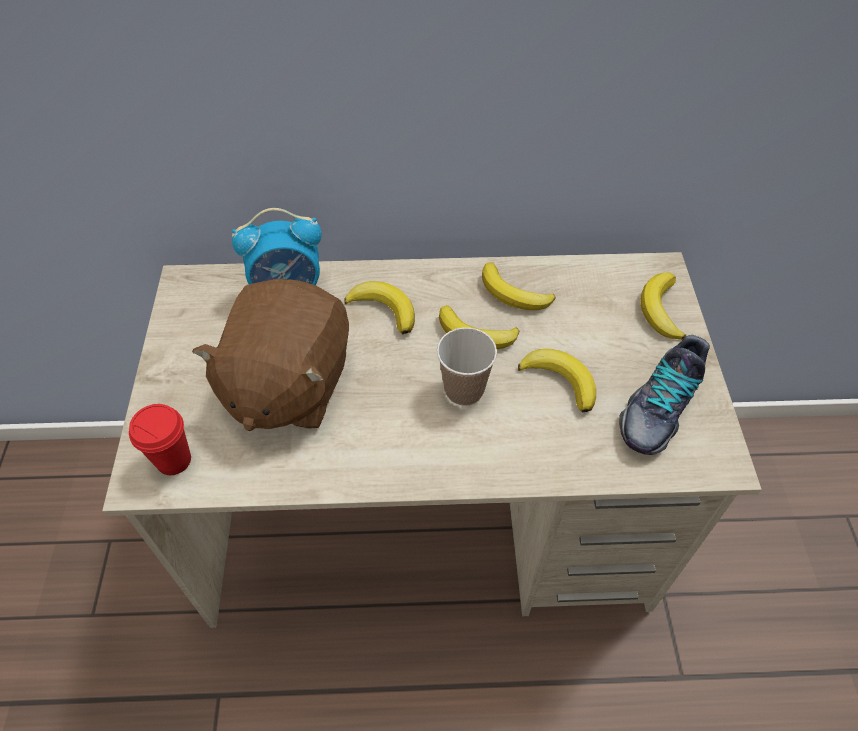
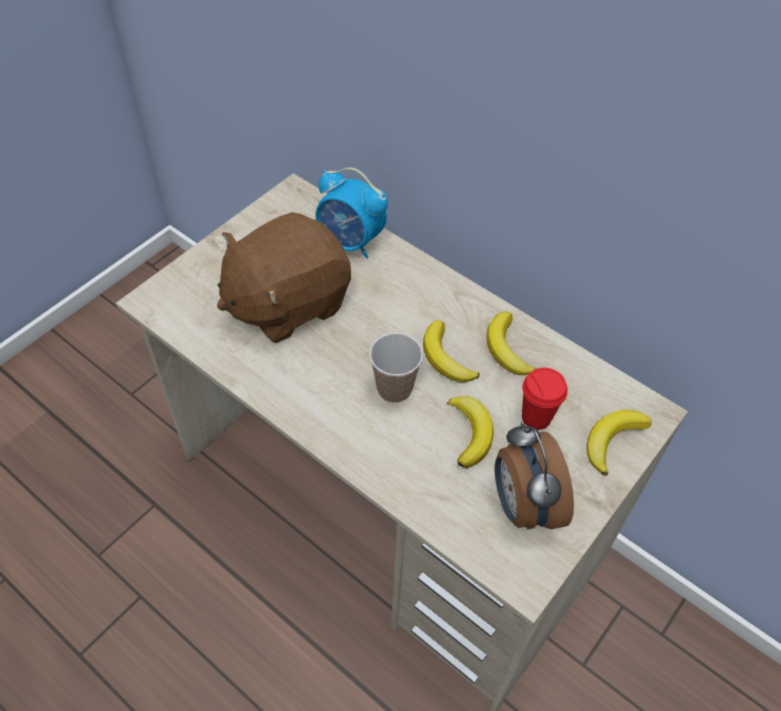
camera: 40 degrees right, 0 degrees up
red cup [129,404,191,475] -> red cup moved to [522,367,568,430]
banana [344,281,415,335] -> none
shoe [619,335,710,455] -> alarm clock [495,421,574,530]

